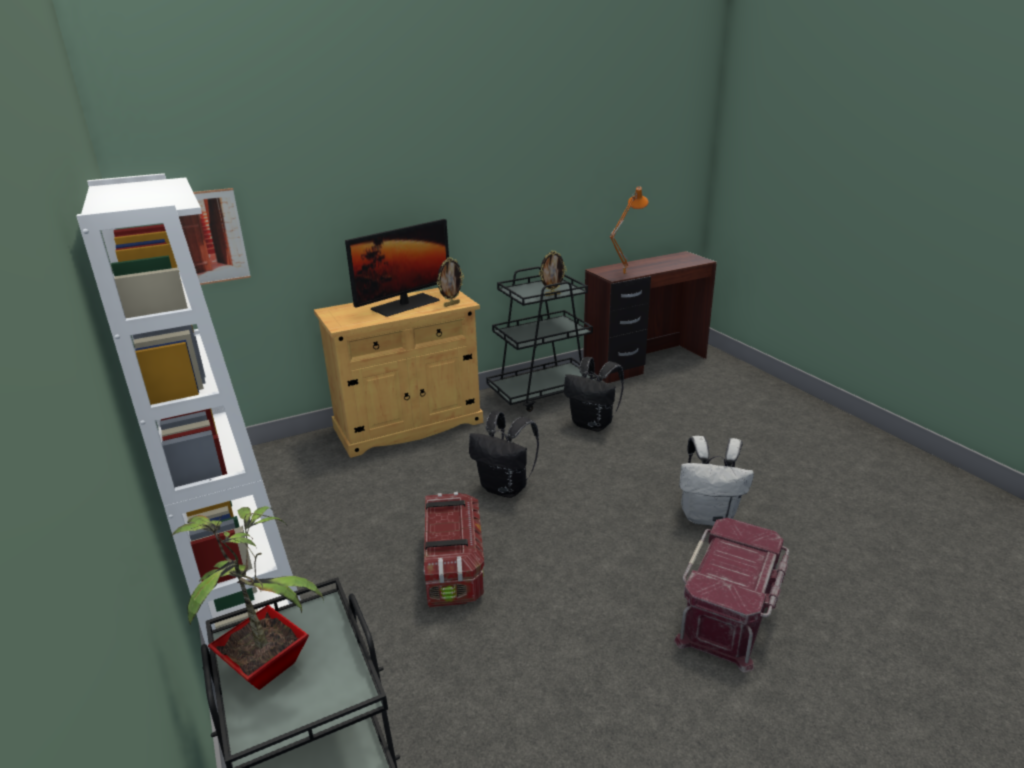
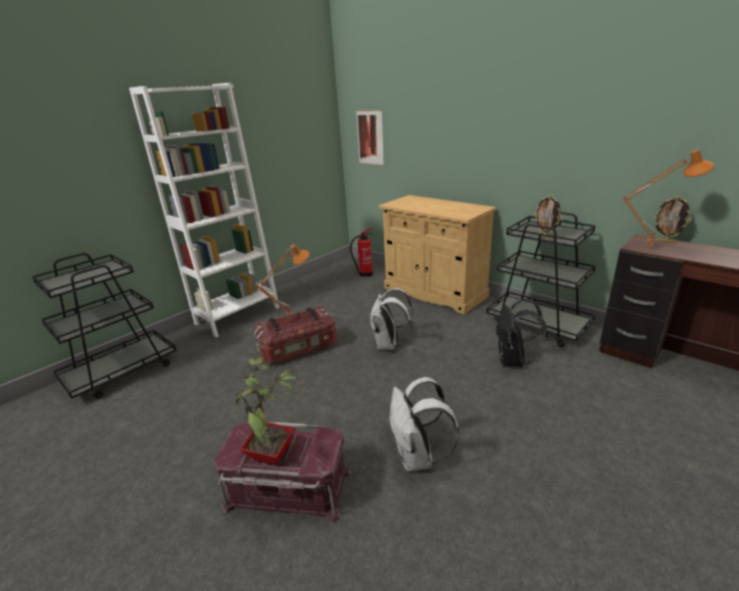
camera: 70 degrees right, 0 degrees up
potted plant [171,506,324,690] -> potted plant moved to [233,357,300,465]
monitor [345,219,449,317] -> none
picture frame [437,257,464,307] -> picture frame moved to [654,196,692,243]
black backpack [469,411,539,498] -> white backpack [370,288,413,350]
none -> orange table lamp [255,244,310,321]
none -> fire extinguisher [350,228,373,277]

